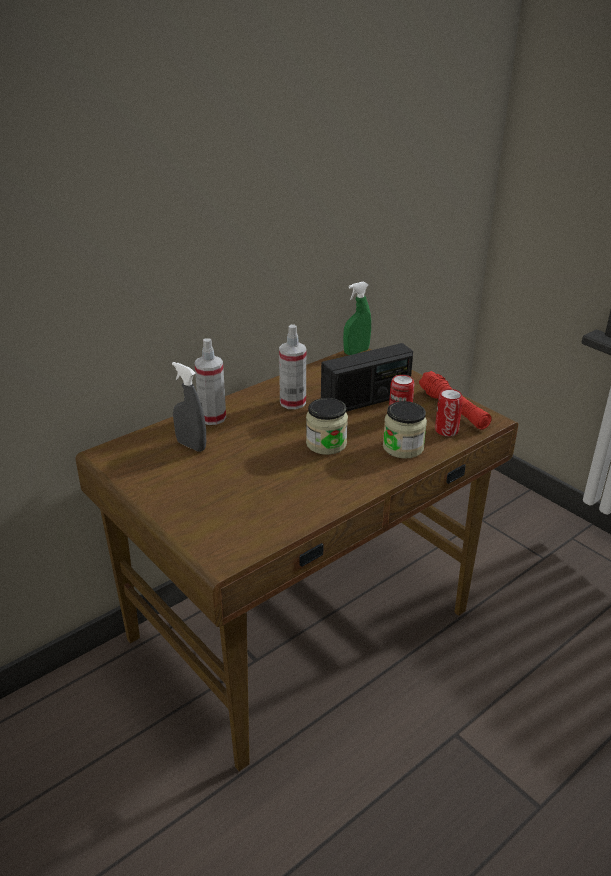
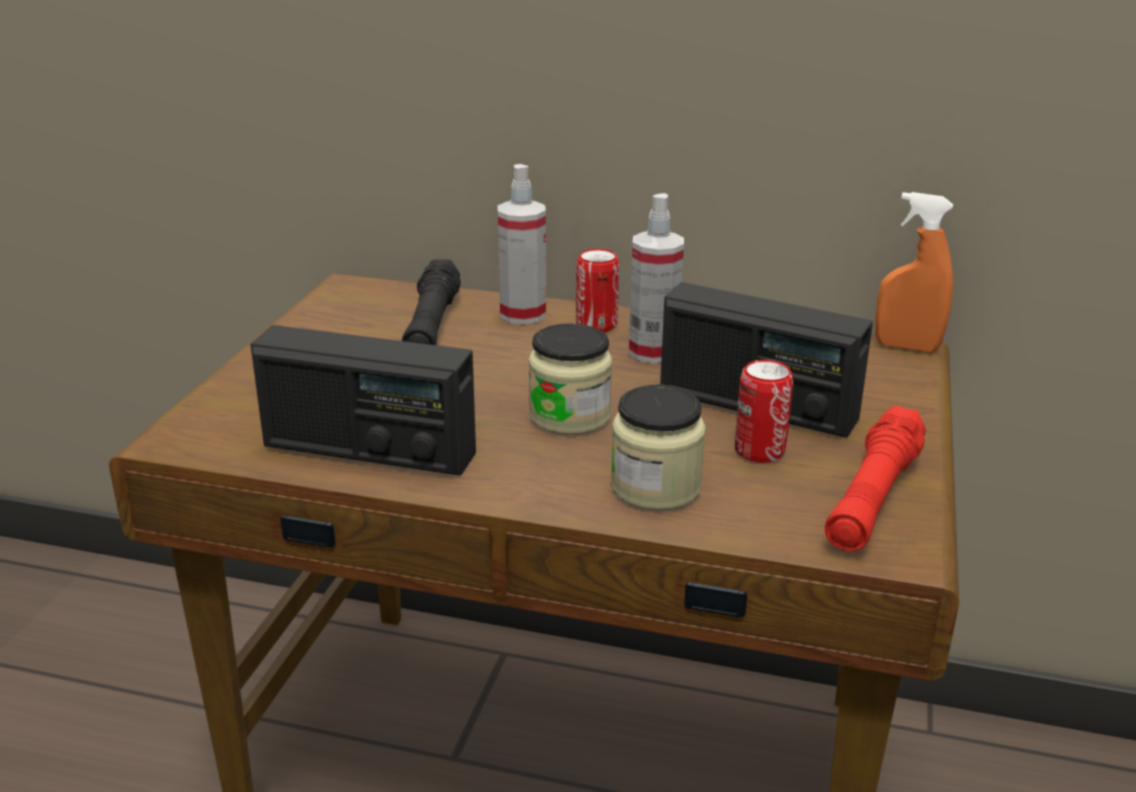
camera: 55 degrees right, 5 degrees down
grey spray bottle [172,362,206,452] -> black flashlight [402,259,461,345]
green spray bottle [343,282,371,355] -> orange spray bottle [875,192,953,352]
can [435,389,463,436] -> can moved to [576,249,619,332]
none -> radio [251,325,476,475]

